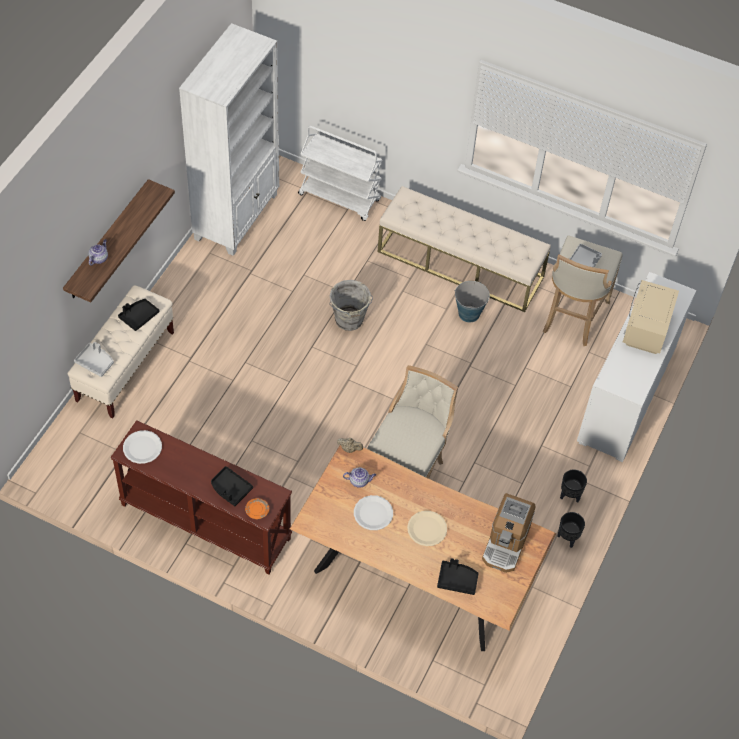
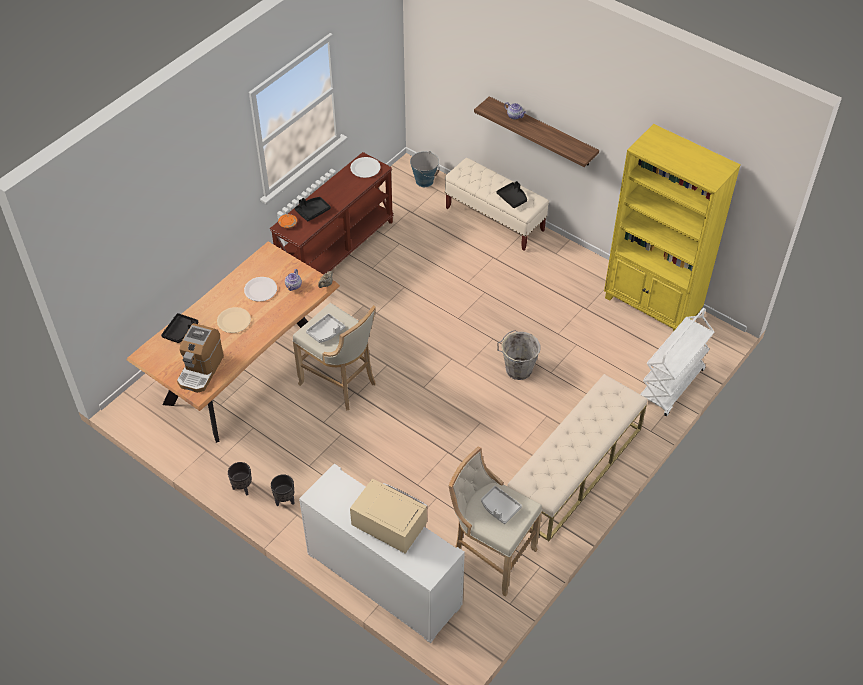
camera: 105 degrees right, 5 degrees down
grey tray [74,342,114,377] -> grey tray moved to [306,313,345,343]
white bookcase [179,23,279,256] -> yellow bookcase [604,124,741,332]
bucket [455,281,490,323] -> bucket moved to [410,151,439,187]
coffee machine [482,493,536,573] -> coffee machine turned 105 degrees counterclockwise [177,323,224,393]

